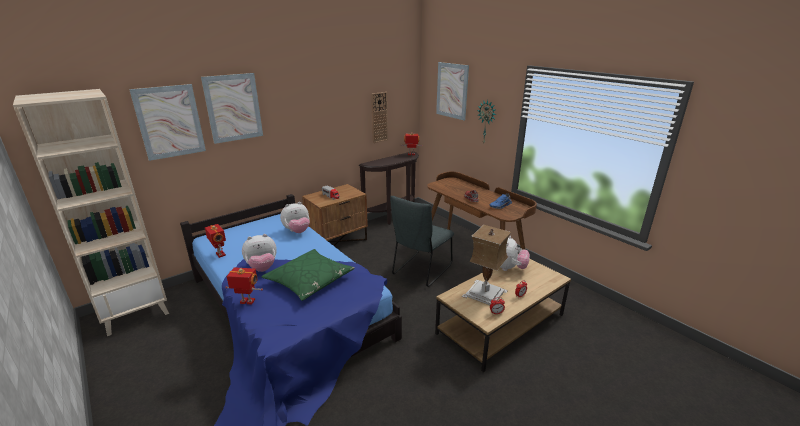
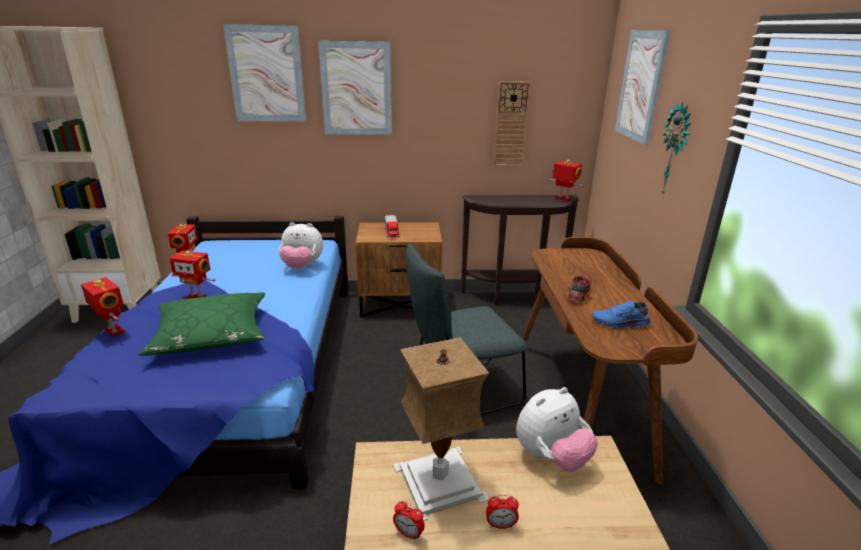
camera: 35 degrees right, 0 degrees up
picture [129,84,206,161] -> picture moved to [318,41,392,135]
plush toy [242,234,277,272] -> toy robot [169,250,215,299]

